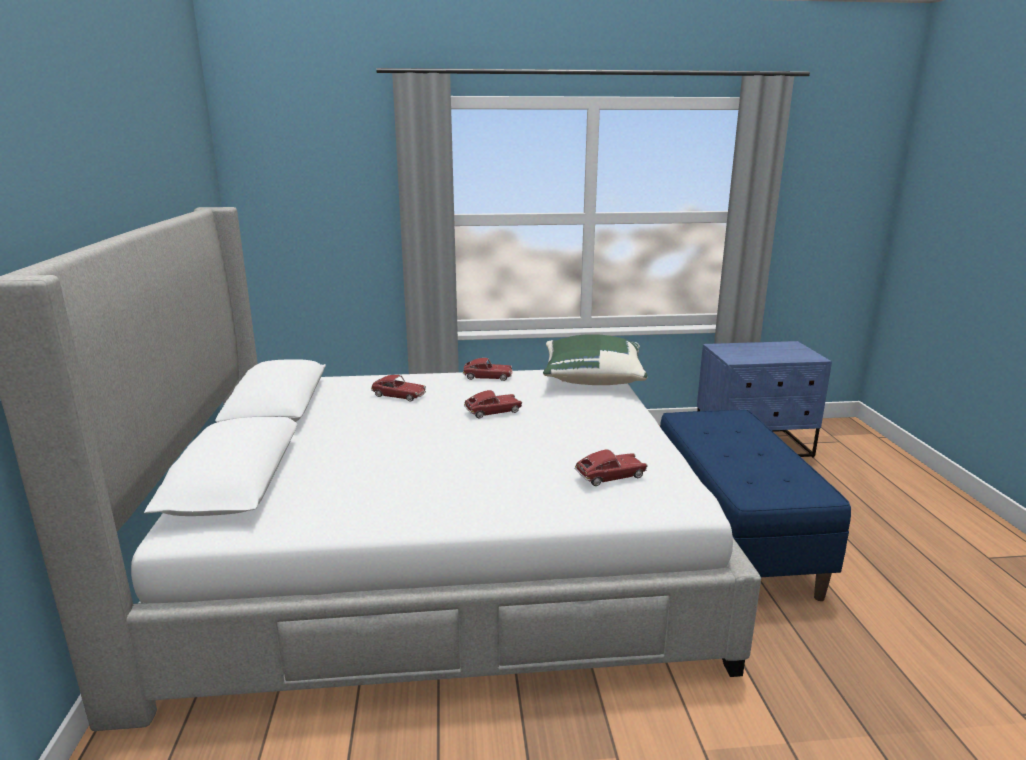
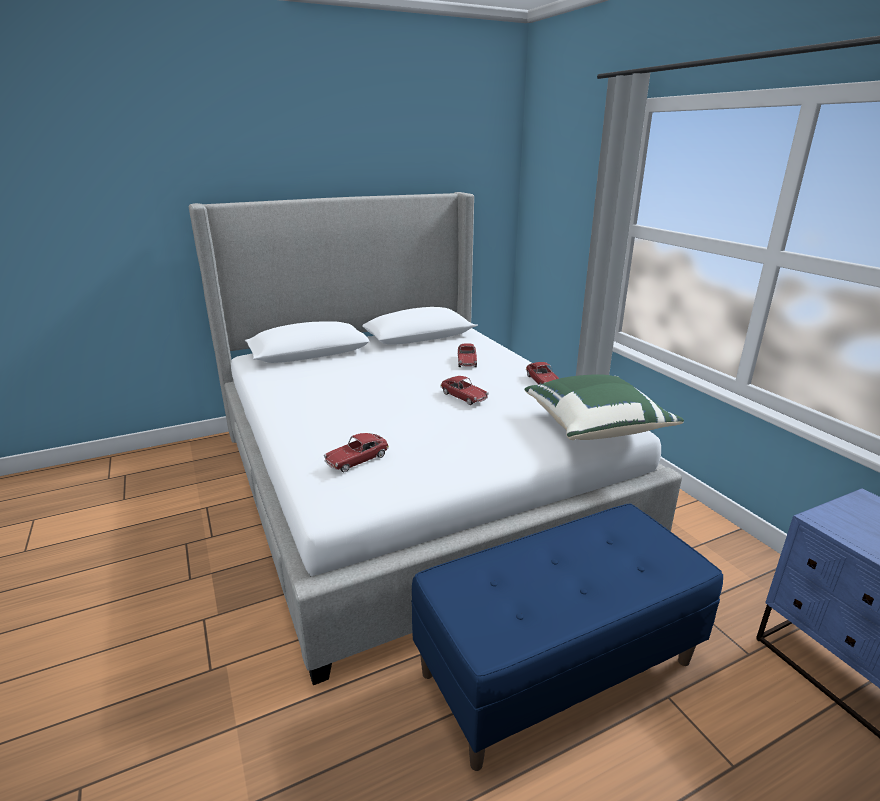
camera: 70 degrees right, 5 degrees up
toy car [575,449,648,486] -> toy car turned 90 degrees clockwise [324,433,389,472]

